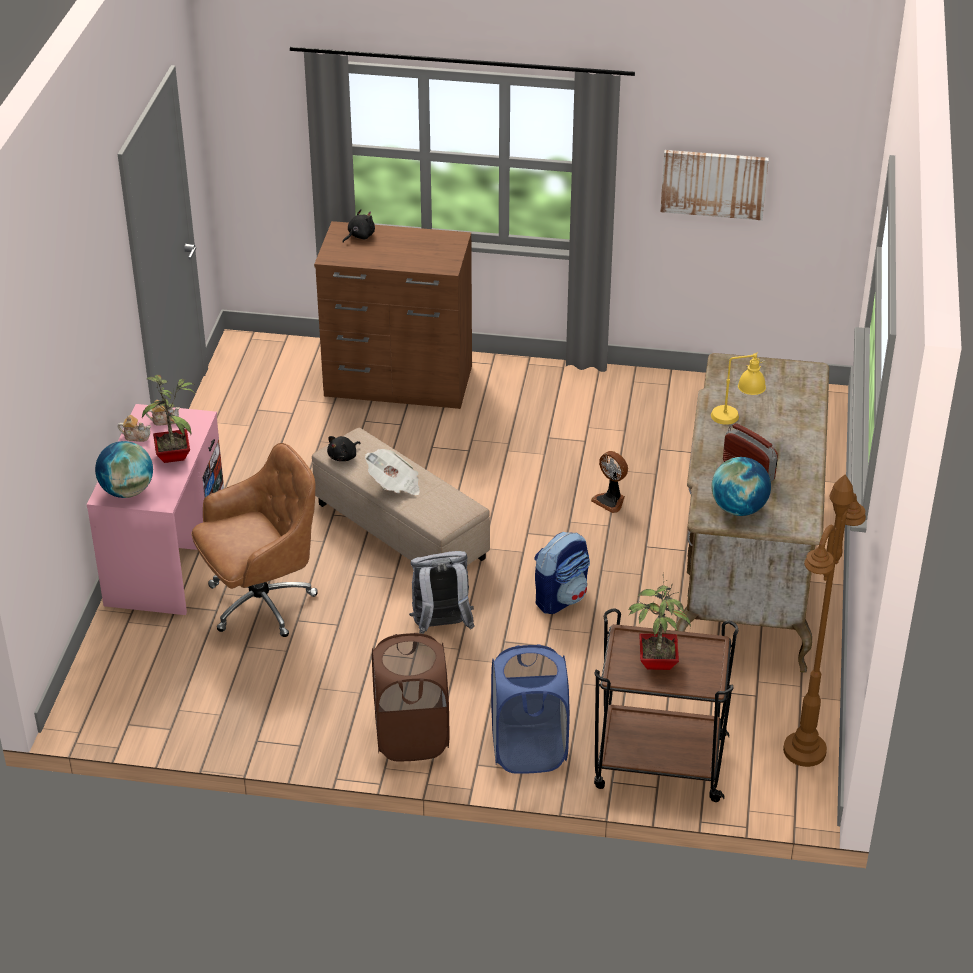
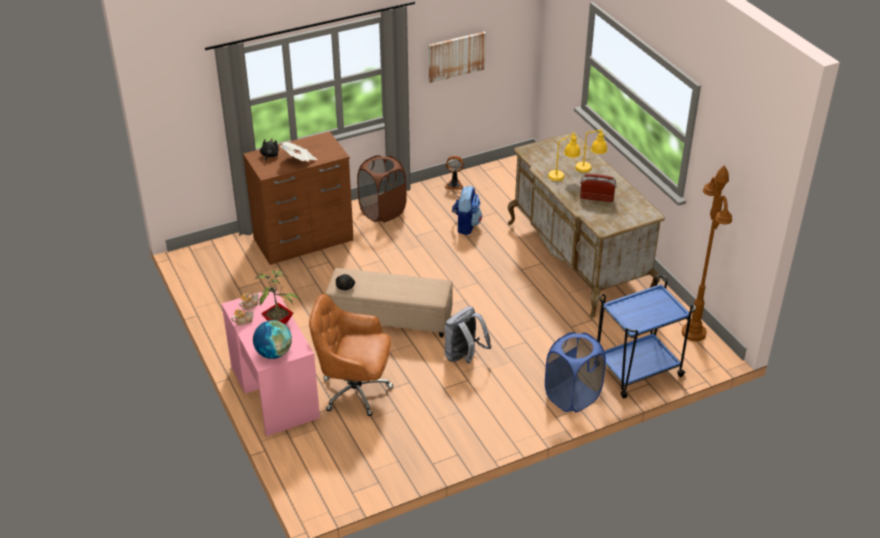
camera: 35 degrees left, 0 degrees up
brown office chair [191,443,317,637] -> brown office chair turned 105 degrees counterclockwise [309,294,393,416]
newspaper [365,449,420,495] -> newspaper moved to [280,142,317,162]
brown laundry basket [372,633,449,761] -> brown laundry basket moved to [357,155,407,222]
backpack [534,532,590,614] -> backpack moved to [452,186,482,235]
fan [591,451,628,513] -> fan moved to [444,156,464,190]
brown cart [594,608,738,802] -> blue cart [597,275,696,398]
potted plant [628,574,691,670] -> none
globe [711,457,771,516] -> none
none -> yellow table lamp [575,129,607,173]

